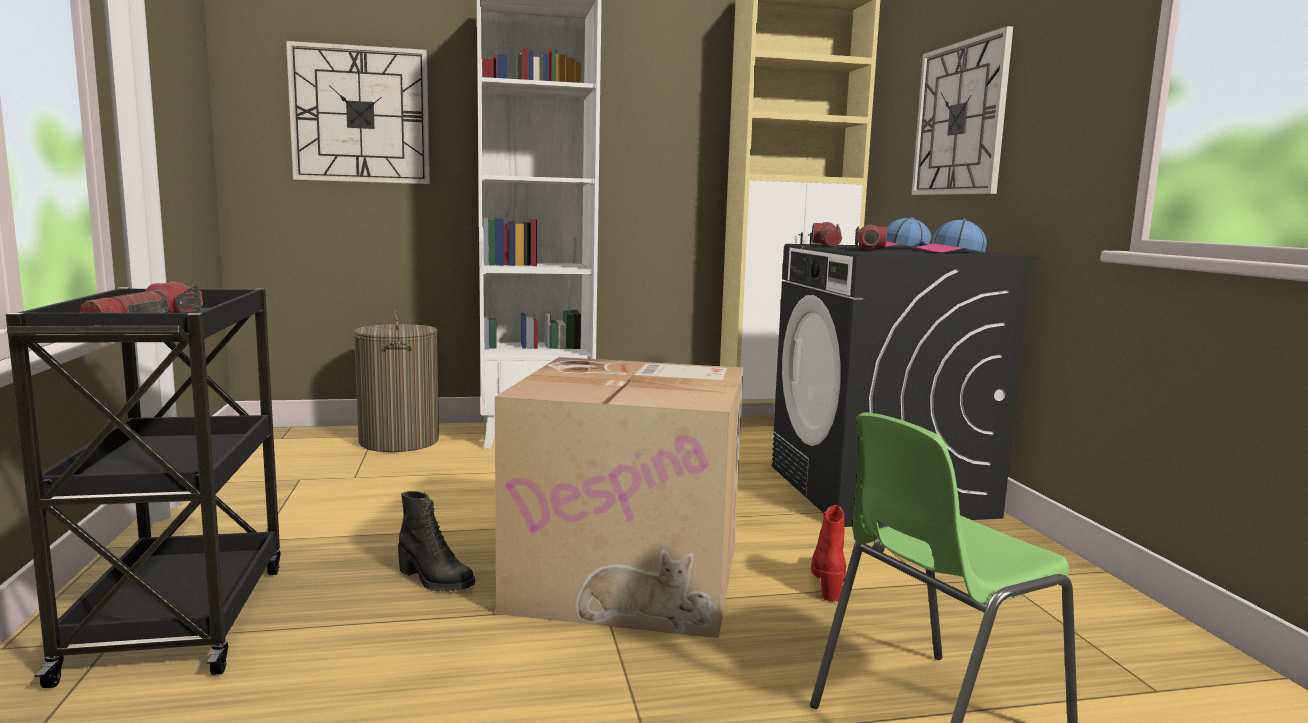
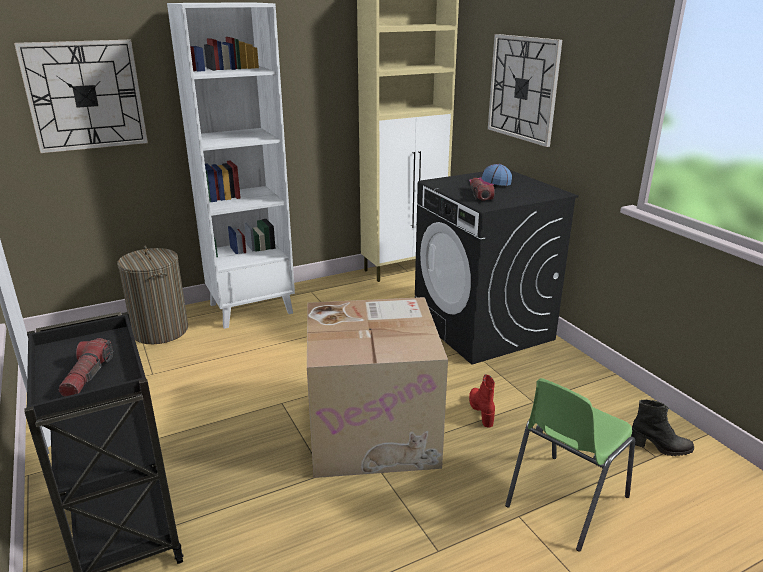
camera: 15 degrees left, 15 degrees up
black boot [398,491,475,591] -> black boot moved to [631,400,694,456]
flashlight [812,222,842,246] -> none
cap [911,219,987,253] -> none

